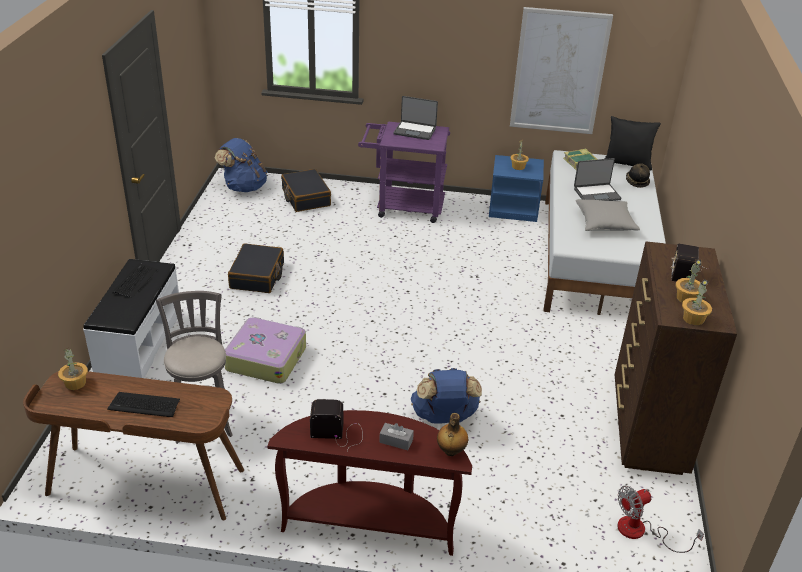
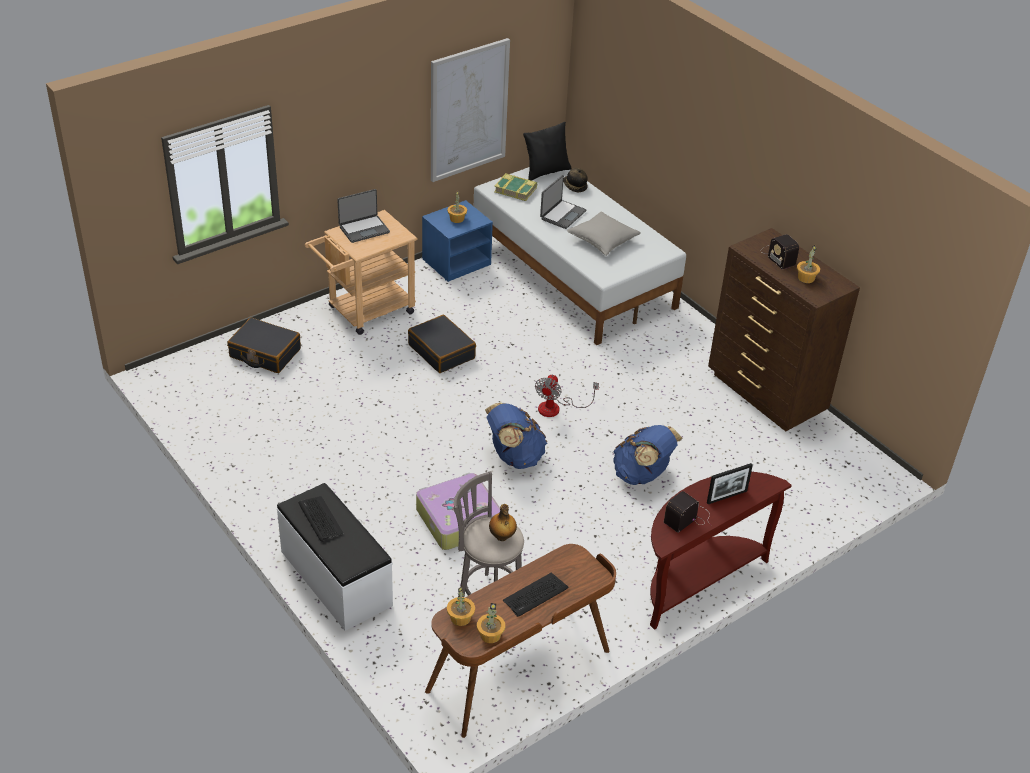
camera: 45 degrees left, 5 degrees up
blue backpack [215,138,267,192] -> blue backpack moved to [485,402,547,469]
black suitcase [228,243,284,293] -> black suitcase moved to [408,315,476,373]
purple cart [358,122,450,223] -> beige cart [305,210,418,335]
grey tissue box [379,423,414,450] -> picture frame [707,463,753,504]
bottle [437,413,468,456] -> bottle moved to [489,504,517,541]
fan [617,486,704,553] -> fan moved to [535,375,599,417]
potted plant [682,279,712,325] -> potted plant moved to [477,603,505,643]

